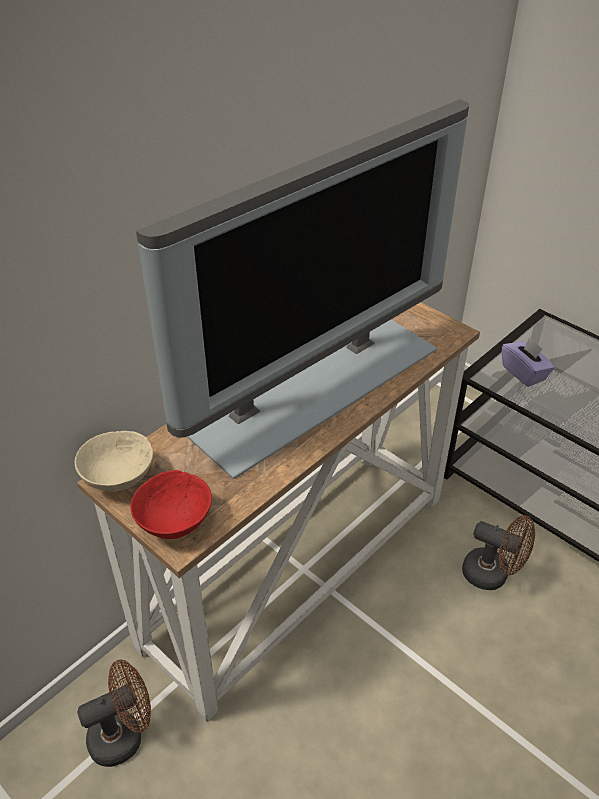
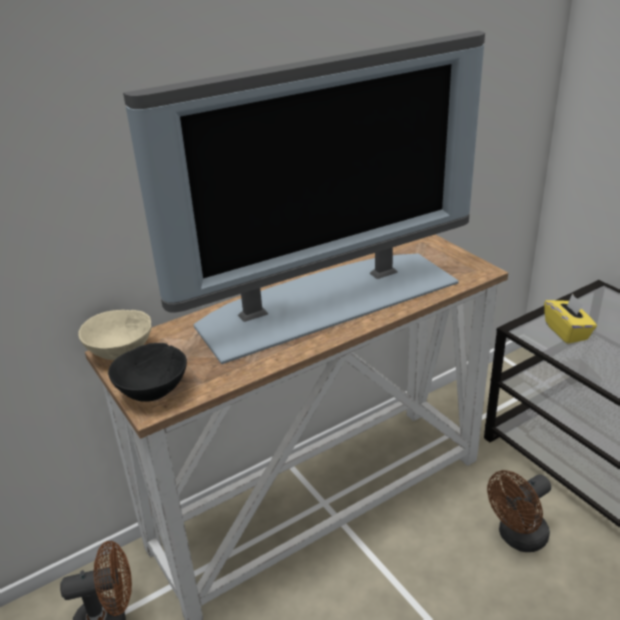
camera: 15 degrees right, 10 degrees down
red bowl [130,470,212,539] -> black bowl [108,343,187,402]
brown fan [462,515,535,590] -> brown fan turned 105 degrees clockwise [487,470,551,552]
purple tissue box [502,337,555,387] -> yellow tissue box [544,294,597,344]

